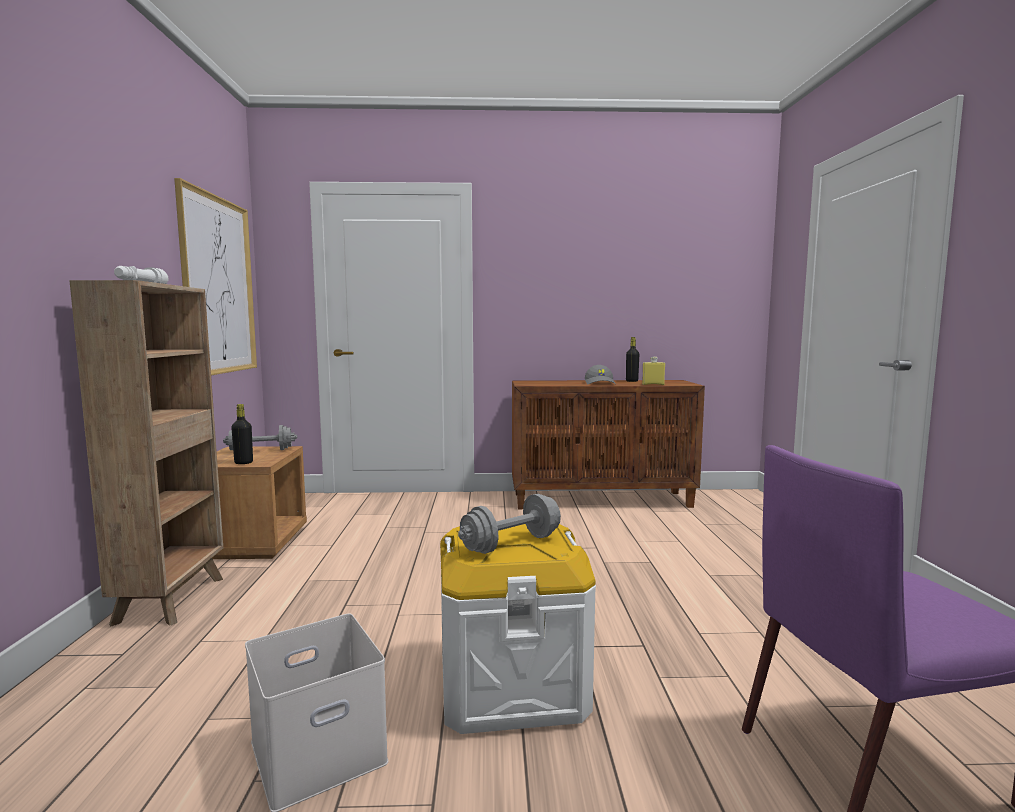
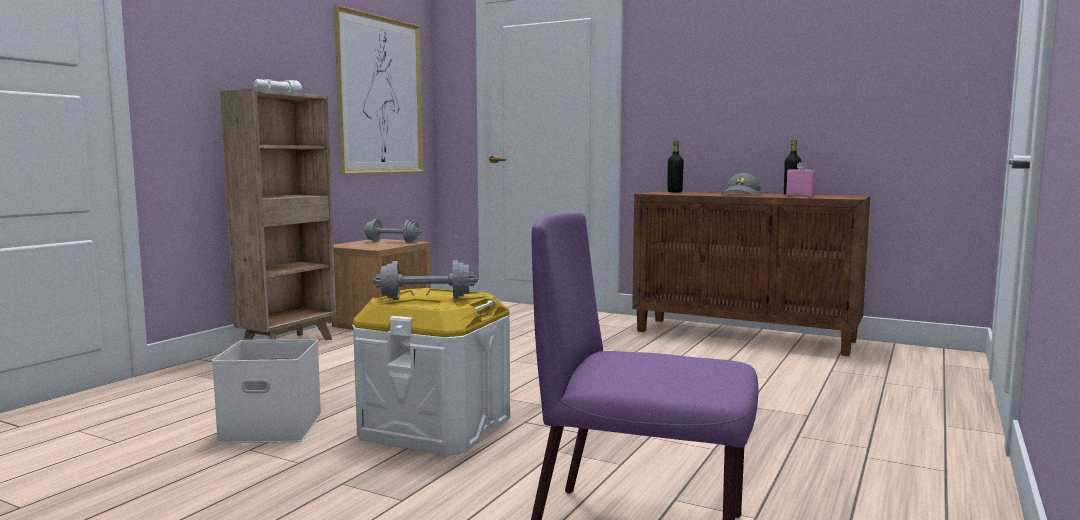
camera: 30 degrees right, 0 degrees up
black bottle [231,404,253,464] -> black bottle moved to [667,141,684,193]
yellow bottle [642,356,665,385] -> pink bottle [786,162,816,198]

